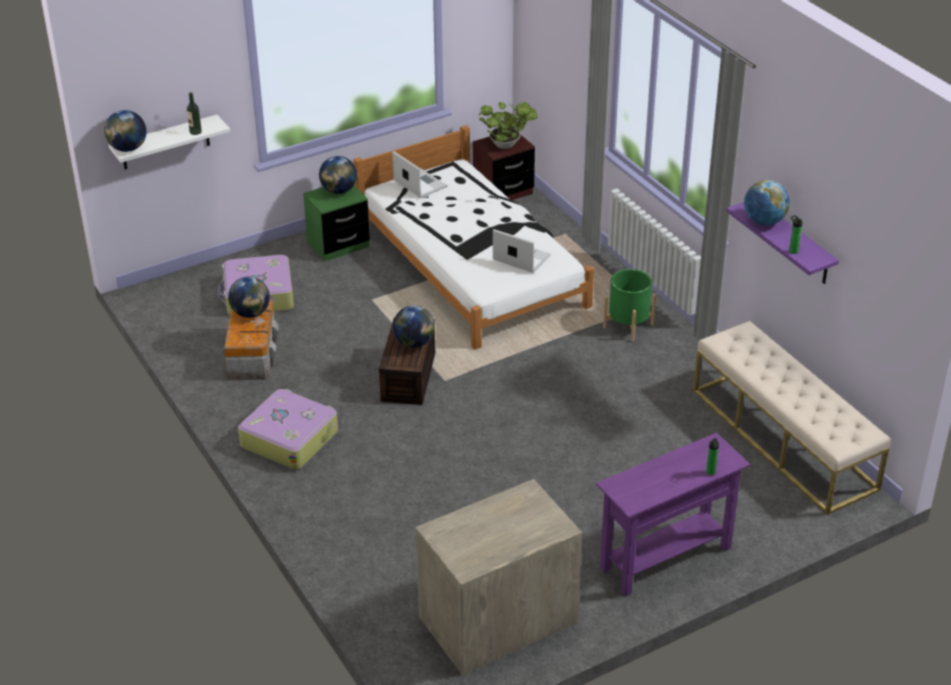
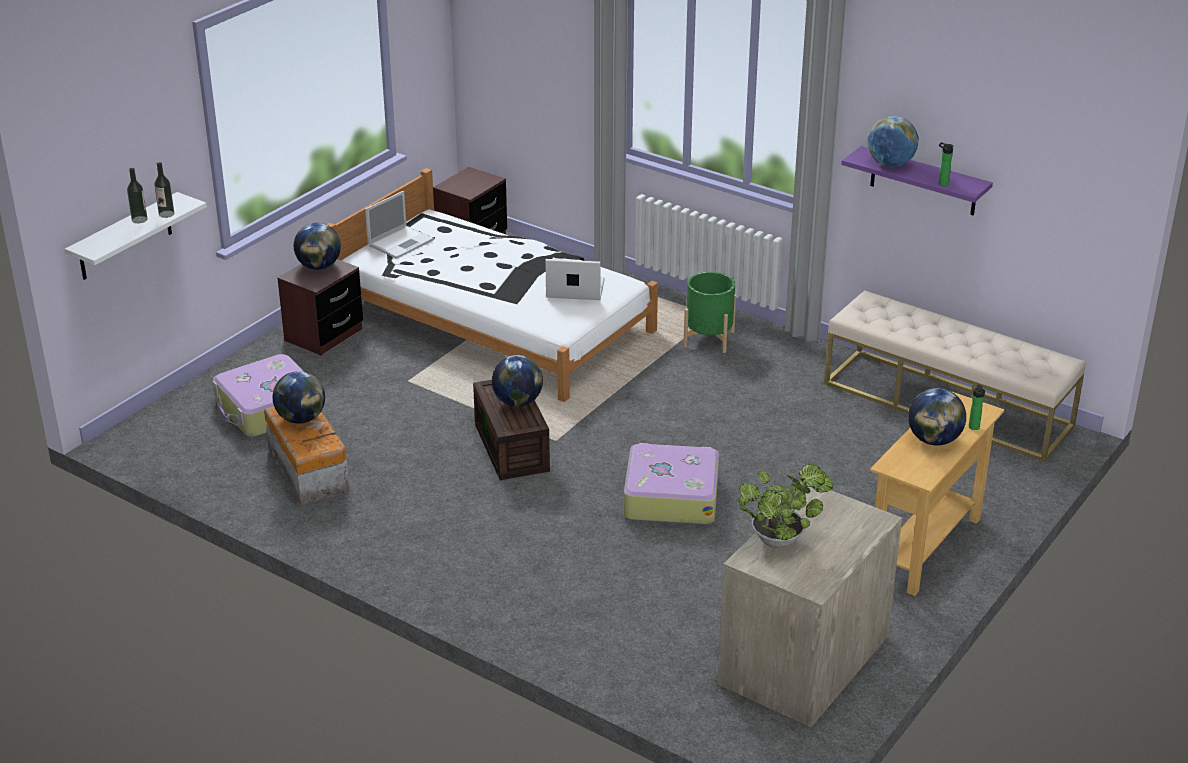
camera: 25 degrees left, 5 degrees down
globe [104,110,146,152] -> globe moved to [908,388,966,446]
suitcase [238,389,338,470] -> suitcase moved to [624,443,719,524]
green nightstand [303,185,370,261] -> brown nightstand [278,259,363,355]
laptop [392,151,447,198] -> laptop turned 105 degrees clockwise [365,191,434,259]
potted plant [478,102,537,149] -> potted plant moved to [738,464,834,548]
purple console table [596,433,750,596] -> beige console table [870,391,1005,596]
none -> bottle [127,168,147,223]

